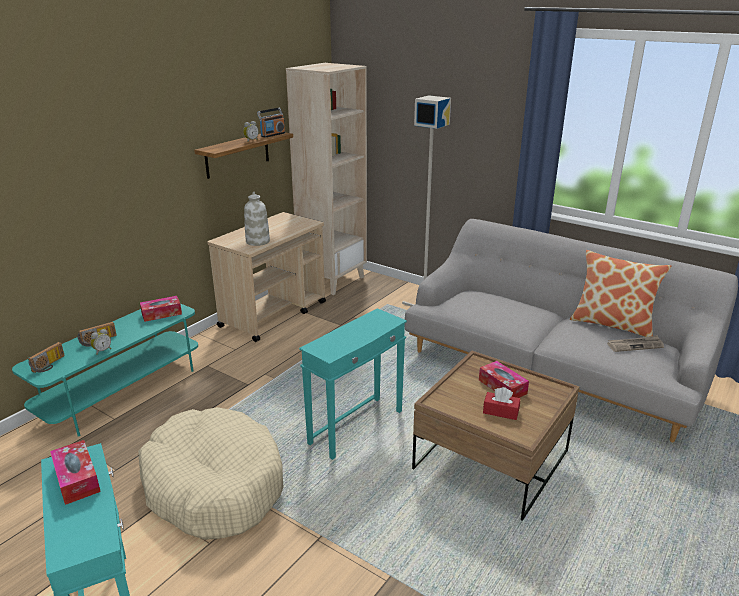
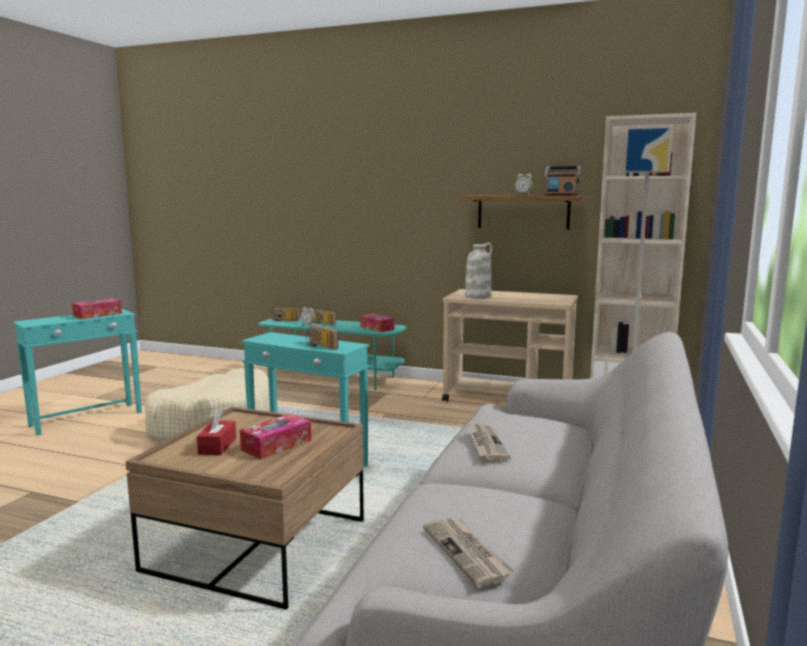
camera: 75 degrees right, 15 degrees down
pillow [570,250,671,337] -> none
none -> radio [306,324,338,350]
none -> newspaper [467,422,511,461]

